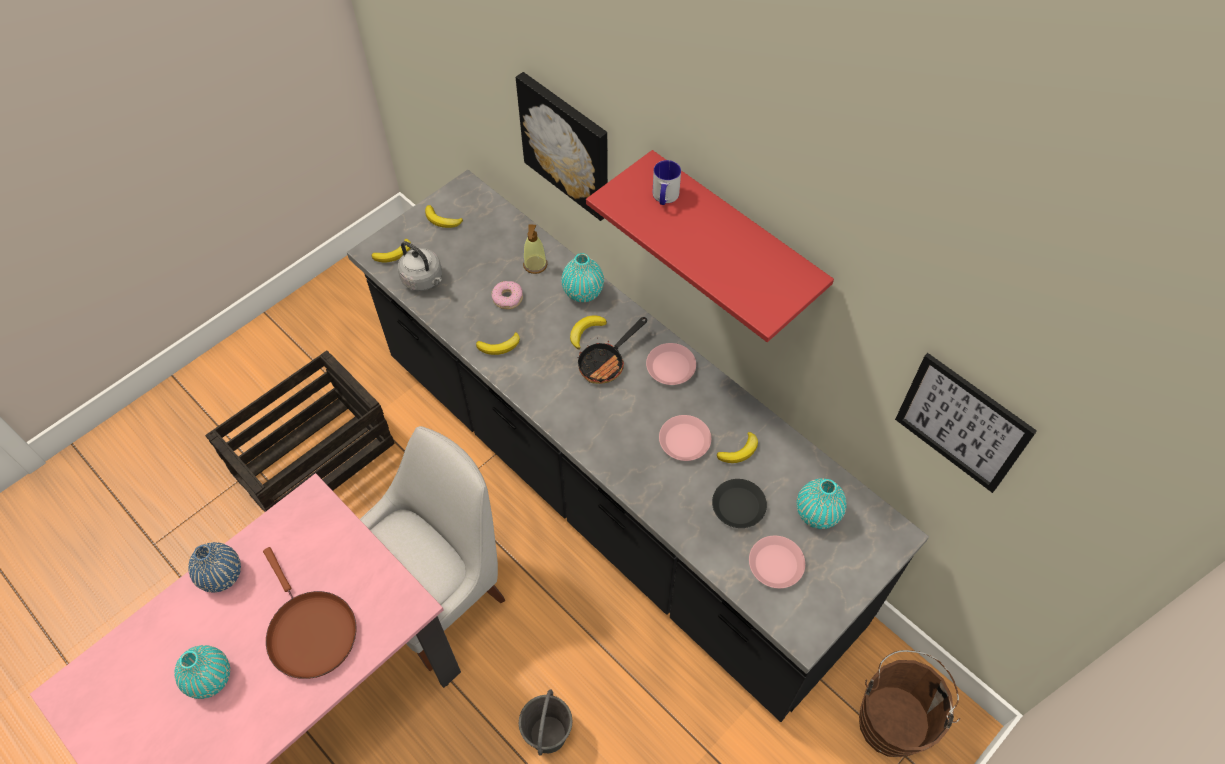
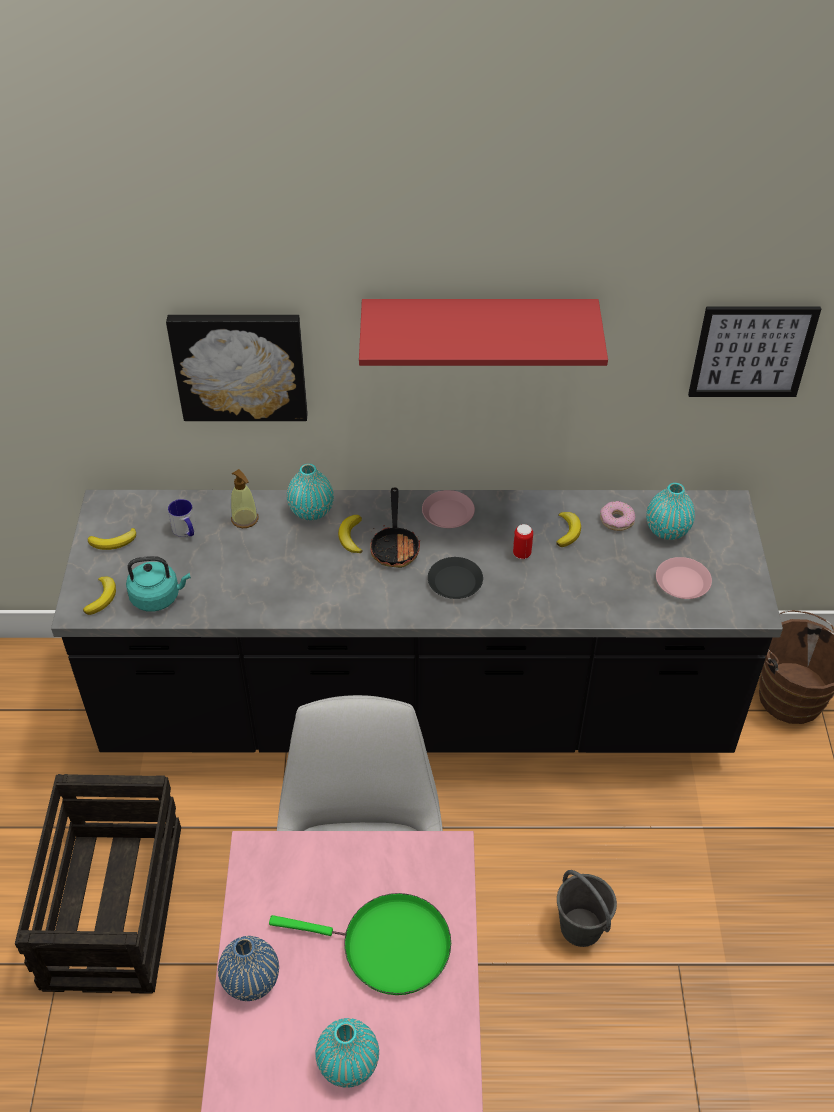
camera: 45 degrees left, 10 degrees down
brown frying pan [263,547,356,679] -> green frying pan [269,893,451,995]
grey kettle [398,241,442,291] -> turquoise kettle [126,556,191,612]
banana [476,332,520,355] -> none
donut [491,281,523,309] -> donut moved to [600,501,636,531]
mug [653,160,681,205] -> mug moved to [168,499,196,537]
pink plate [659,415,711,461] -> can [513,524,533,559]
black plate [712,479,767,528] -> black plate moved to [428,557,483,599]

